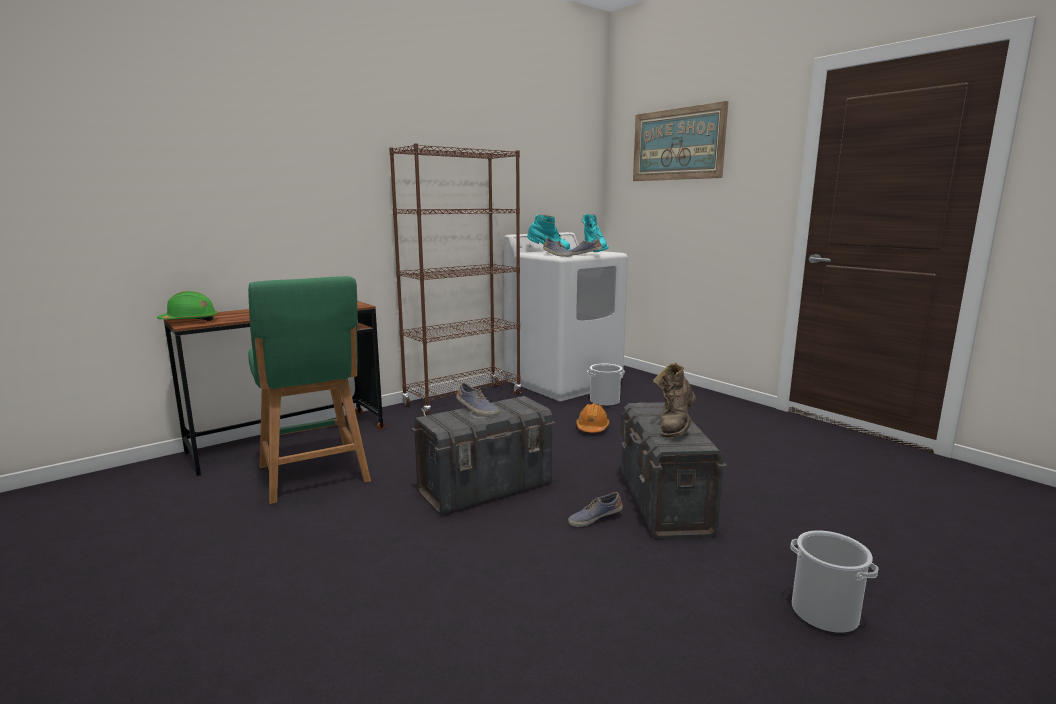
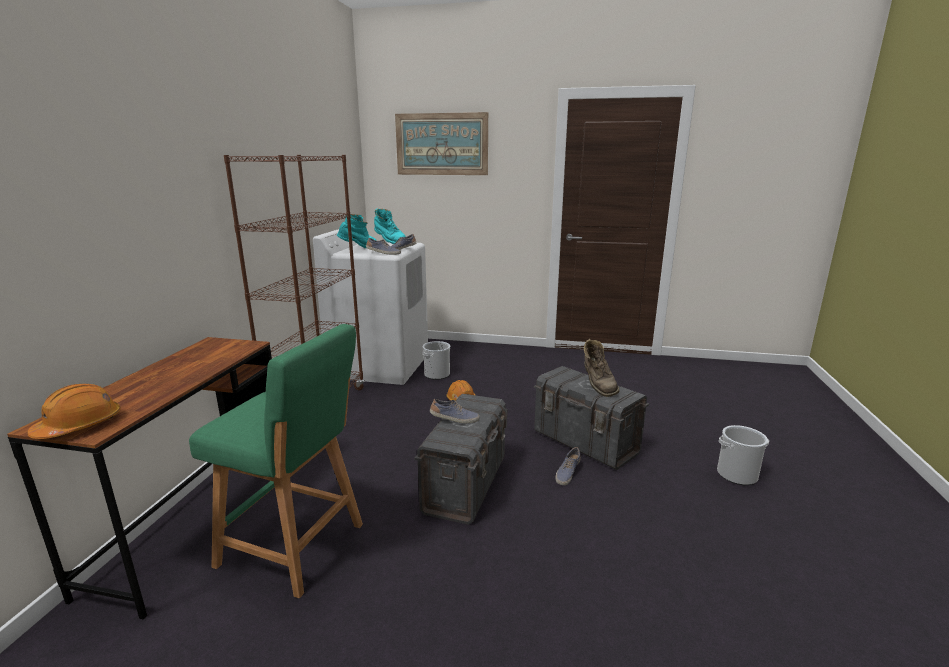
camera: 40 degrees left, 5 degrees up
green hard hat [157,291,218,321] -> orange hard hat [28,384,121,439]

